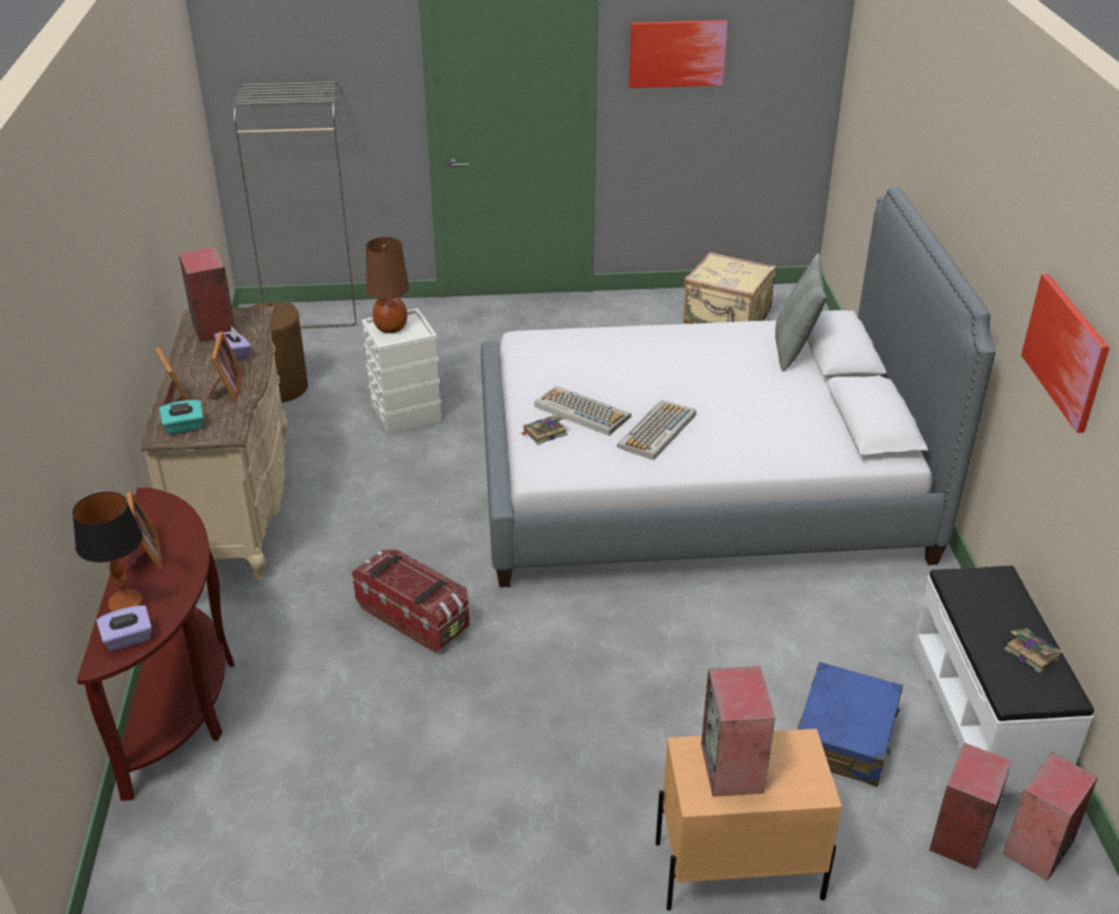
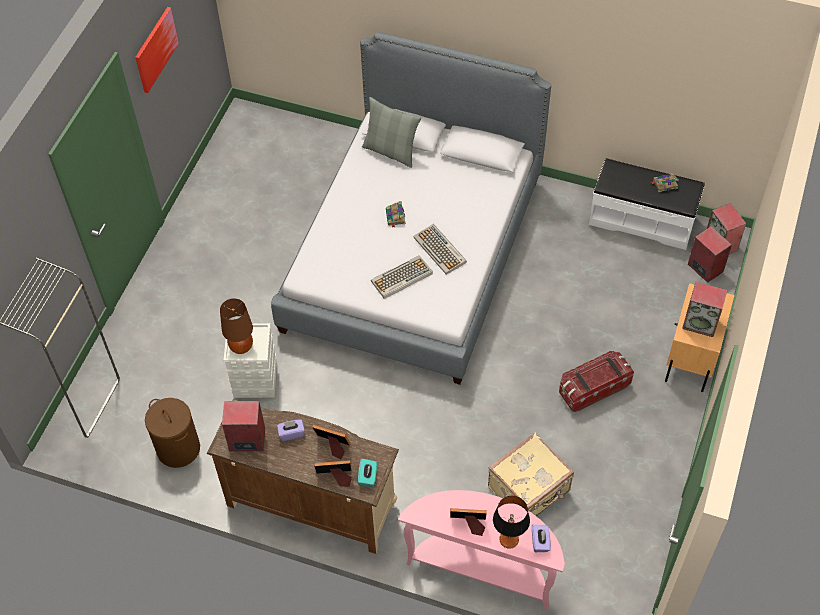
camera: 65 degrees left, 20 degrees up
brown console table [77,487,234,801] -> pink console table [398,490,565,610]
storage box [352,549,470,653] -> storage box moved to [559,351,634,412]
book [520,415,568,445] -> book moved to [386,201,406,228]
beige suitcase [683,252,776,324] -> beige suitcase moved to [488,433,574,516]
blue suitcase [797,662,903,787] -> none
picture [1021,274,1110,433] -> none

